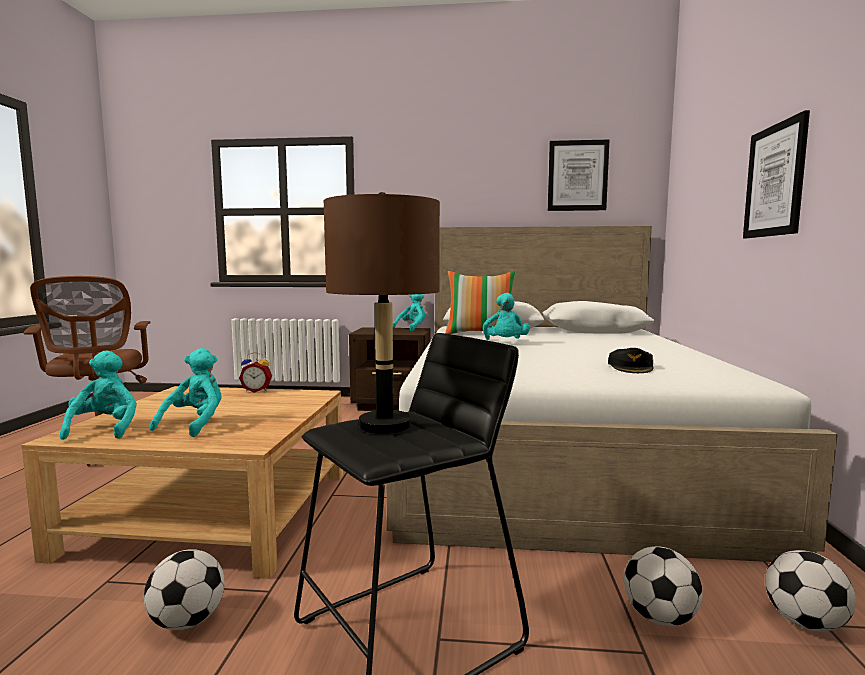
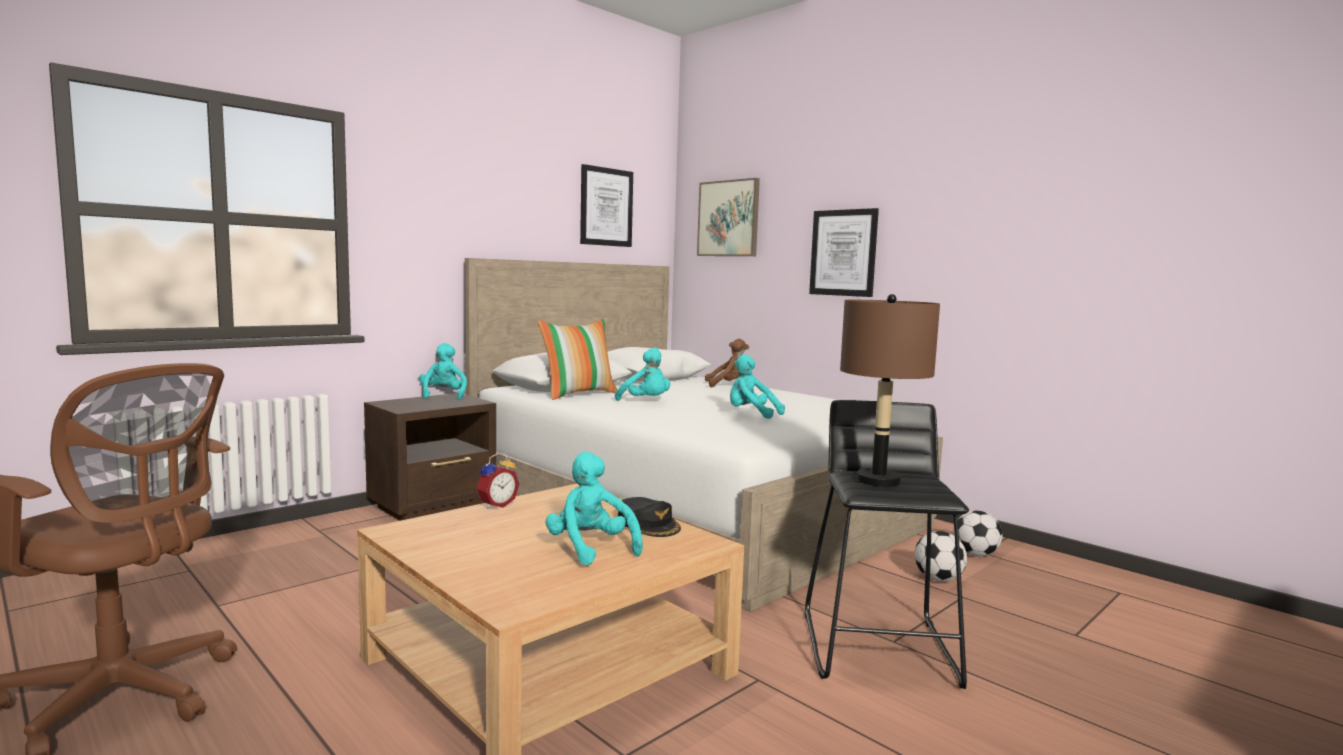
camera: 50 degrees left, 0 degrees up
turquoise plush toy [60,351,137,440] -> turquoise plush toy moved to [730,355,785,419]
football [144,549,225,630] -> none
black cap [608,348,654,373] -> black cap moved to [618,497,681,537]
none -> picture [697,178,760,256]
none -> brown plush toy [705,339,749,387]

